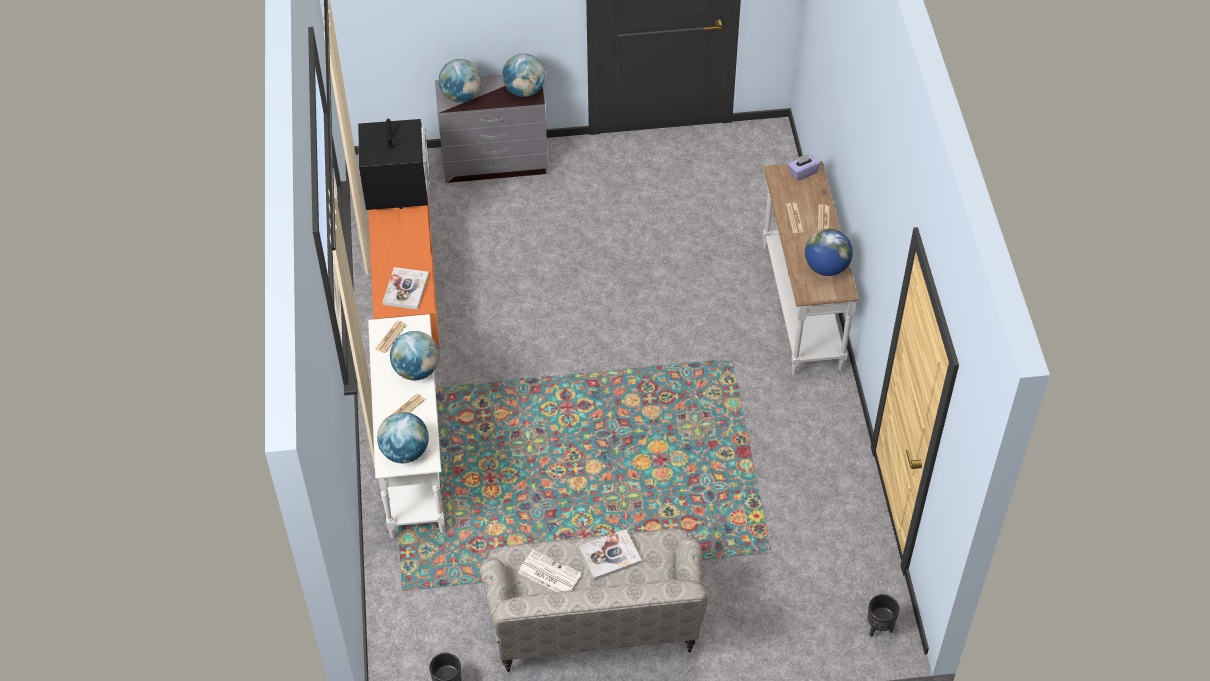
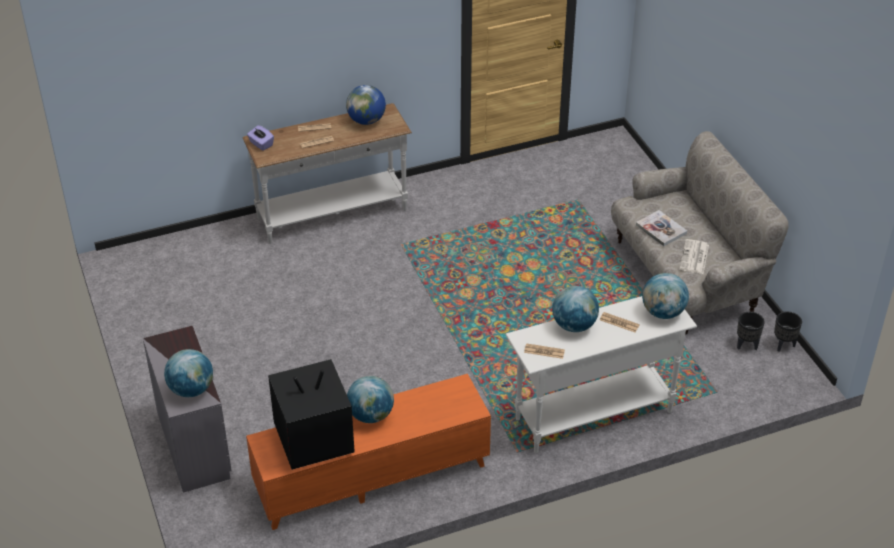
camera: 105 degrees left, 10 degrees down
book [383,267,429,310] -> none
globe [502,53,545,97] -> globe moved to [347,376,394,423]
black planter [867,594,900,637] -> black planter moved to [737,312,765,350]

